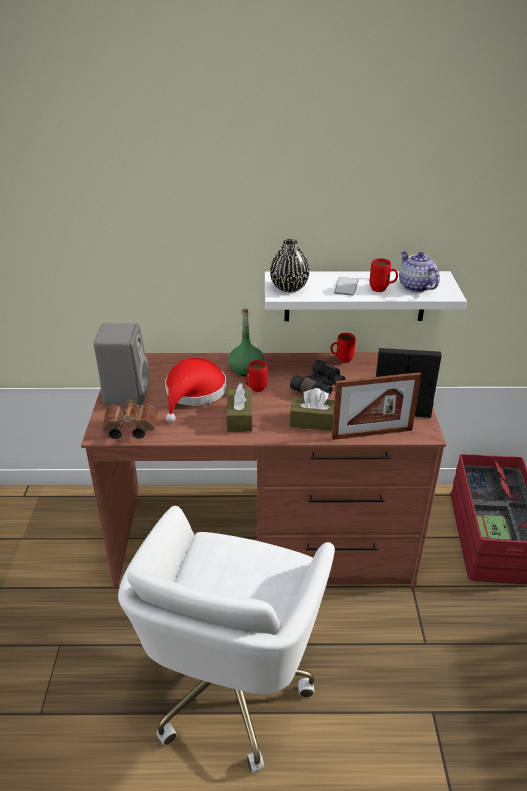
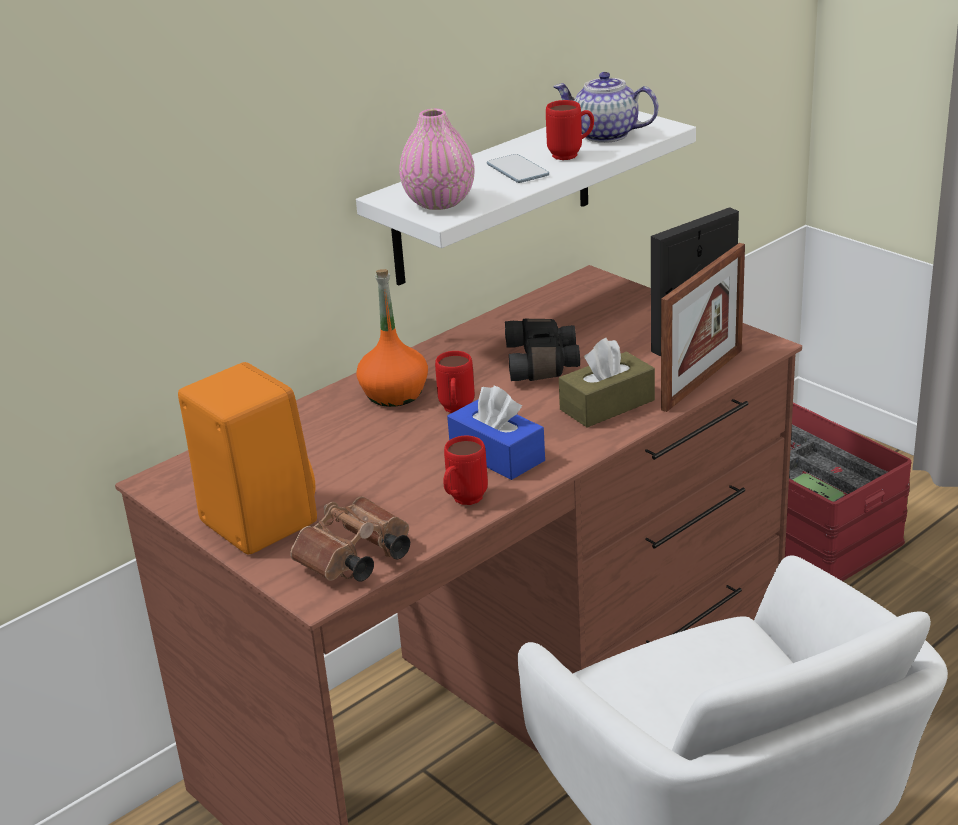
camera: 40 degrees left, 5 degrees down
grey speaker [94,323,149,406] -> orange speaker [178,362,317,555]
red hat [165,358,227,423] -> none
brown tissue box [226,383,252,432] -> blue tissue box [447,386,545,480]
green bottle [228,309,264,376] -> orange bottle [356,269,428,407]
black vase [270,239,309,292] -> pink vase [399,109,475,210]
red mug [330,333,355,363] -> red mug moved to [443,436,488,505]

